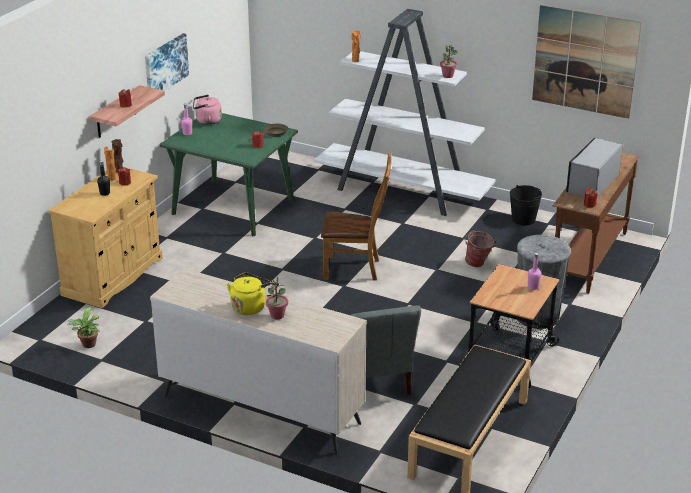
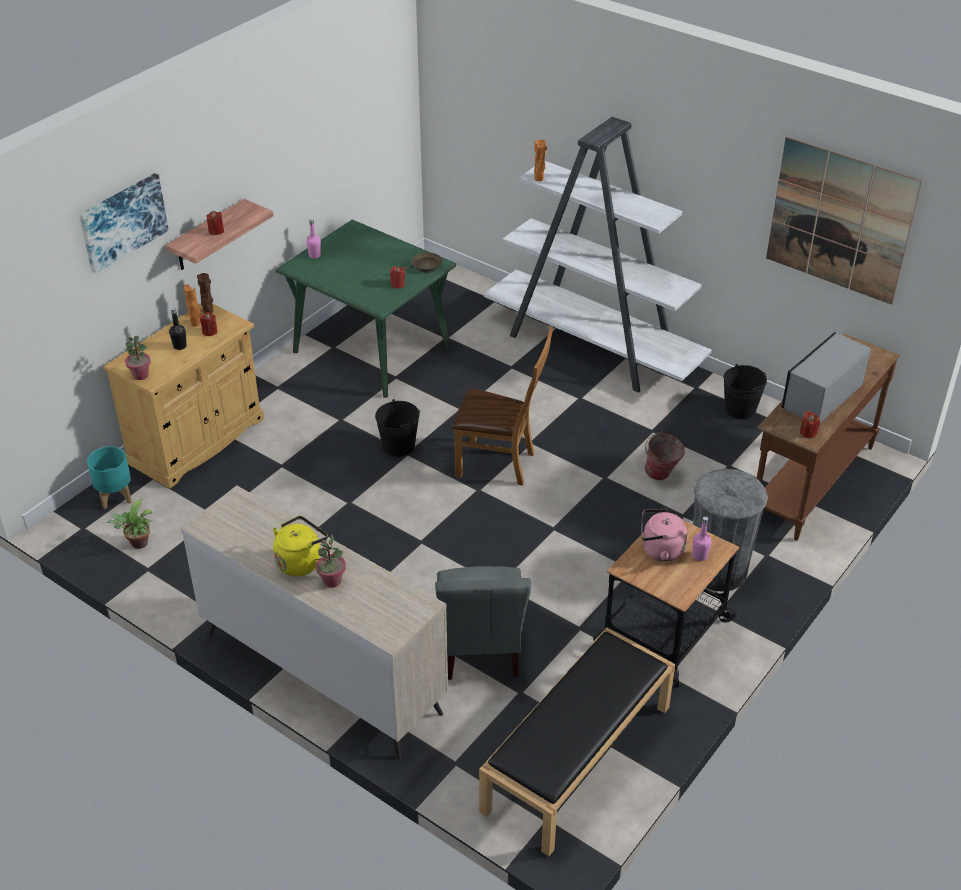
camera: 10 degrees right, 10 degrees up
picture [145,33,189,91] -> picture moved to [79,173,169,273]
pink kettle [193,95,222,125] -> pink kettle moved to [641,509,687,562]
potted plant [440,45,458,78] -> potted plant moved to [125,336,151,380]
none -> turquoise planter [87,446,132,509]
none -> black bucket [375,399,420,457]

